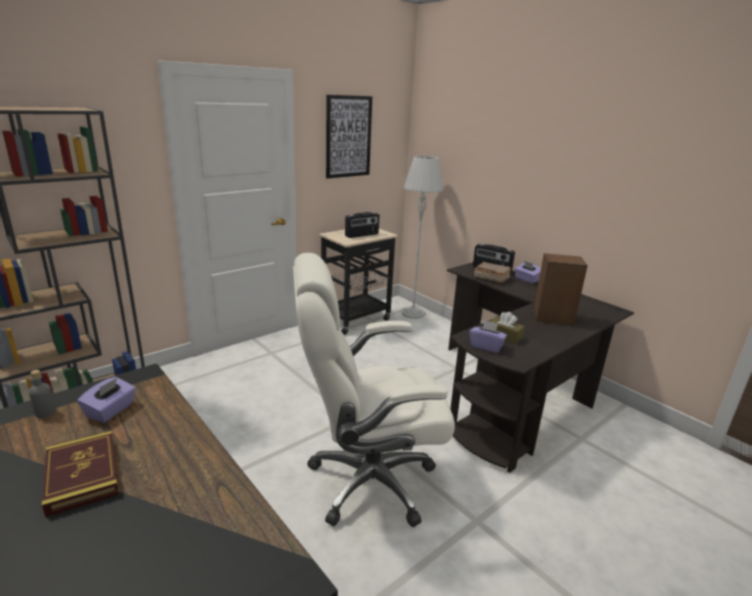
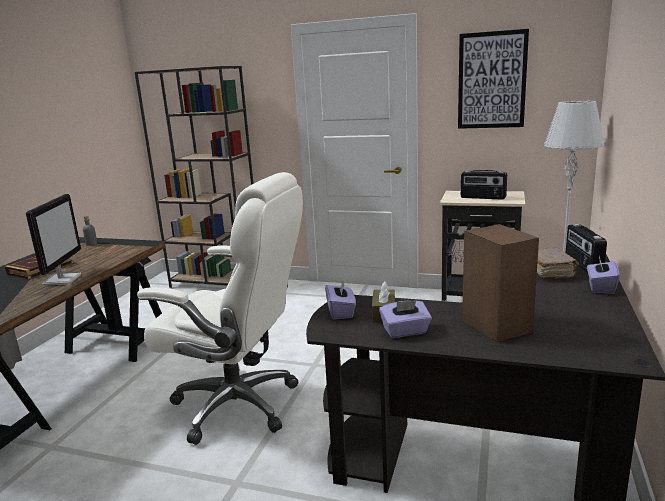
camera: 60 degrees right, 5 degrees down
purple tissue box [77,376,136,423] -> purple tissue box moved to [379,300,432,338]
white office chair [293,253,455,527] -> white office chair turned 150 degrees clockwise [137,172,303,445]
none -> monitor [26,194,82,286]

